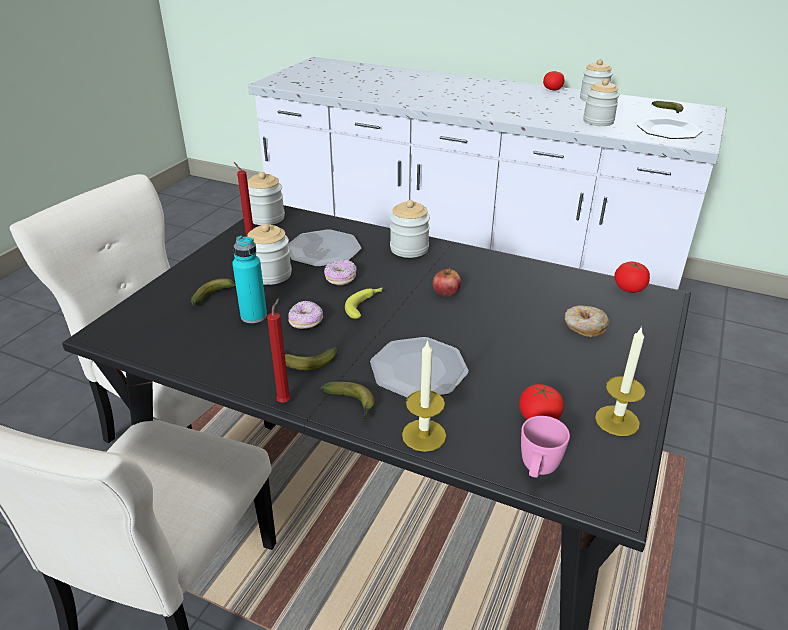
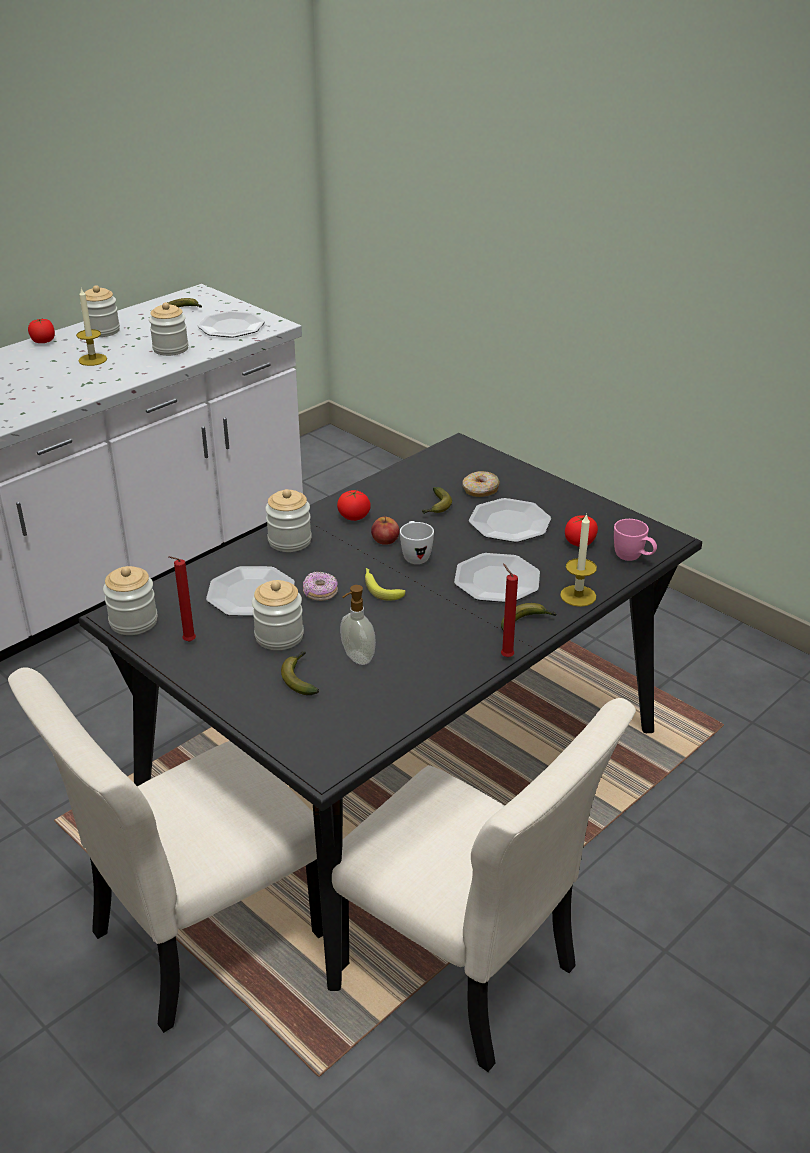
camera: 70 degrees left, 0 degrees up
turquoise bottle [232,236,267,323] -> soap dispenser [340,585,376,665]
banana [285,347,338,370] -> banana moved to [422,487,452,514]
donut [288,301,323,329] -> none
candle [595,326,645,436] -> candle moved to [76,287,107,366]
tomato [614,261,650,293] -> tomato moved to [337,490,371,521]
none -> white mug [400,521,434,564]
none -> plate [469,498,551,542]

